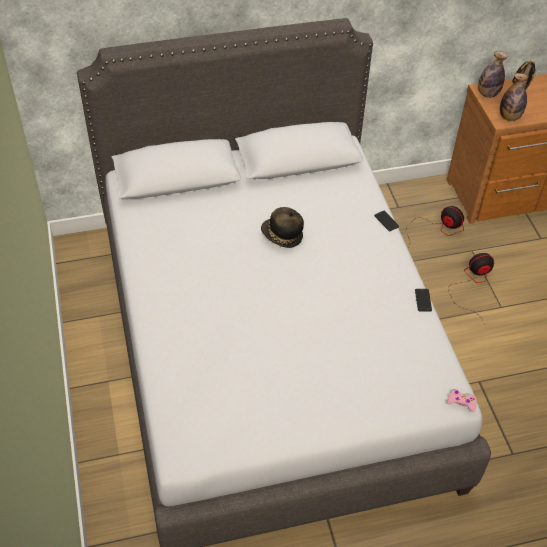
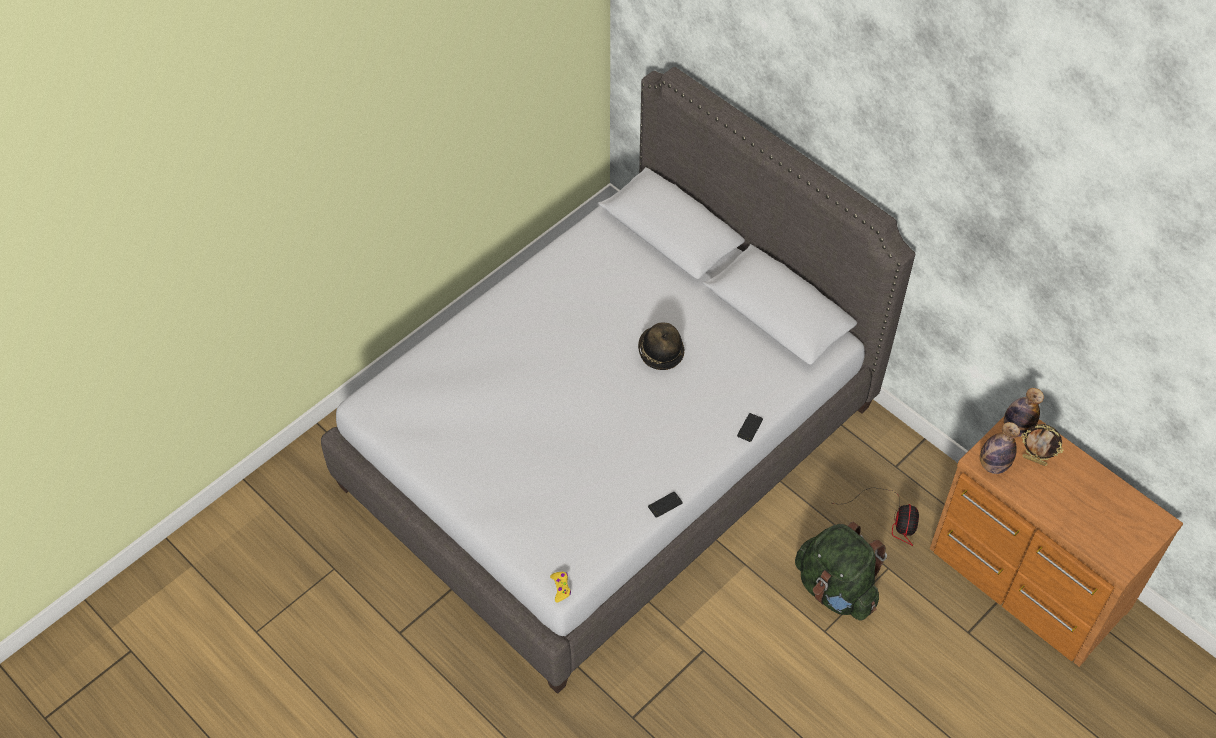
camera: 60 degrees right, 5 degrees up
pink game controller [447,389,477,412] -> yellow game controller [550,572,571,602]
fan [448,253,494,320] -> green backpack [795,522,887,621]

